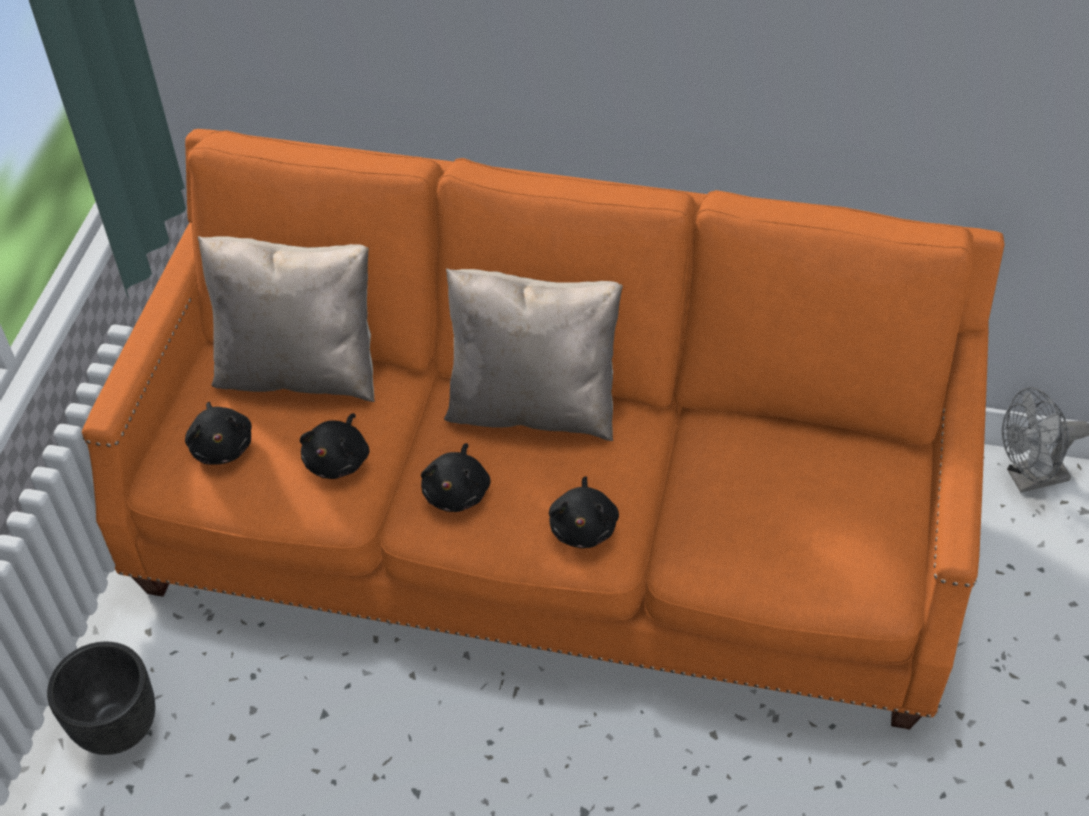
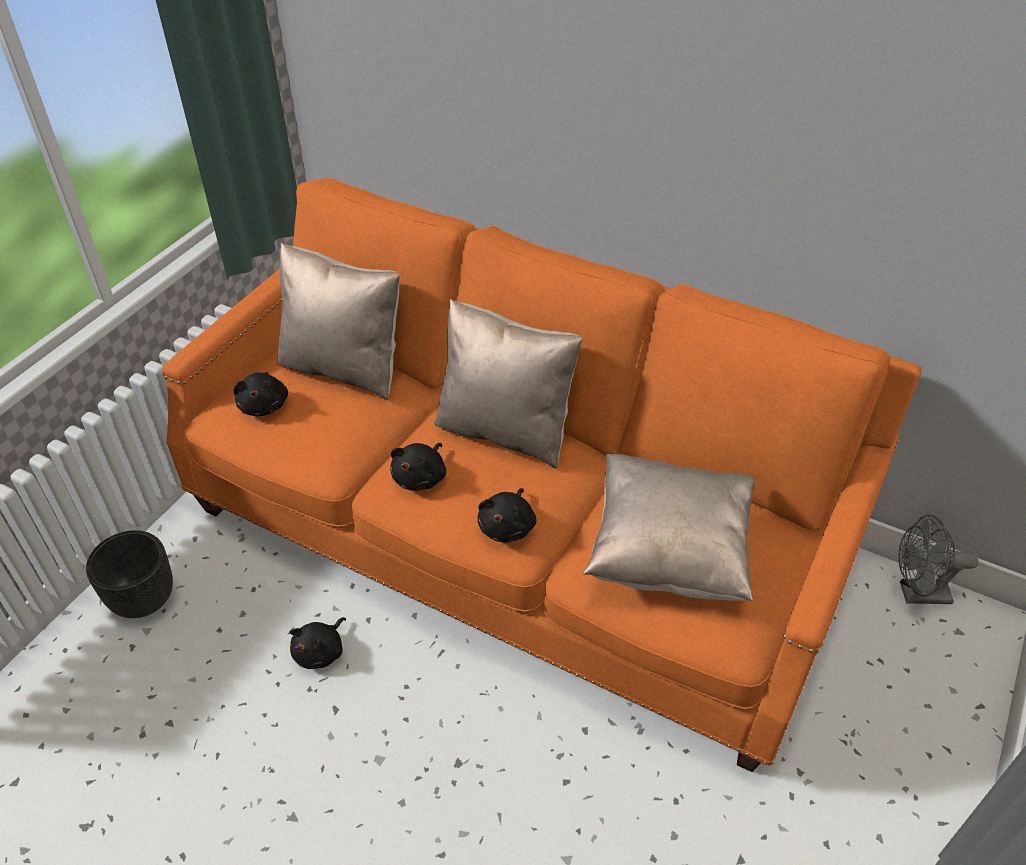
camera: 15 degrees right, 5 degrees down
black plush toy [300,413,369,479] -> black plush toy moved to [290,617,346,669]
none -> beige pillow [583,453,755,601]

